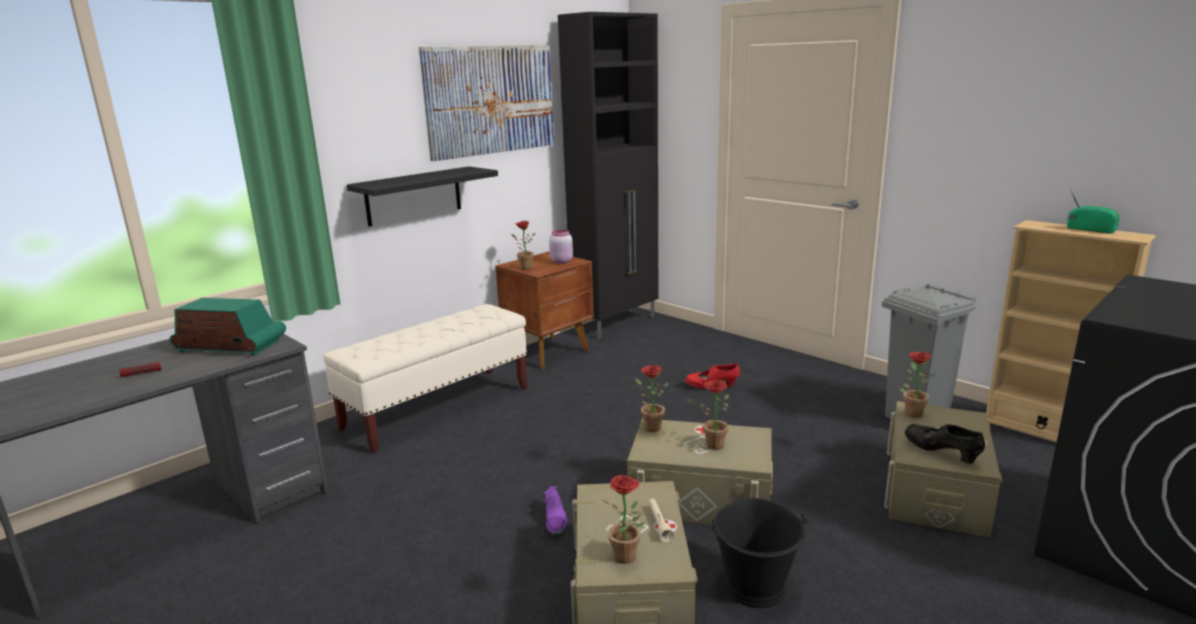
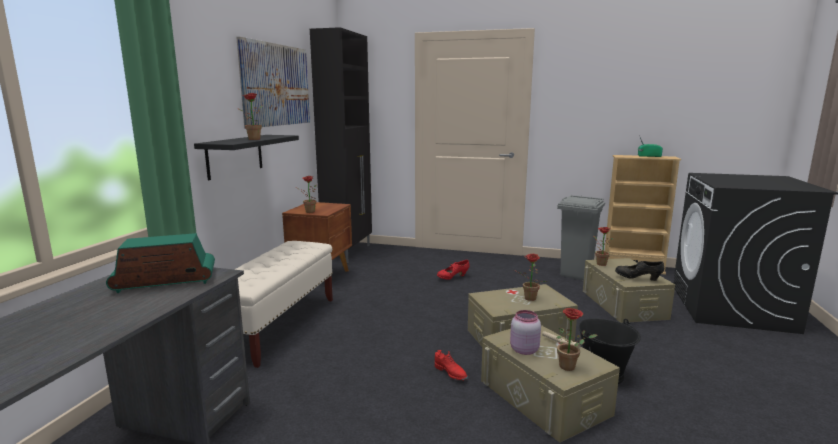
camera: 30 degrees left, 5 degrees down
flashlight [119,362,162,377] -> none
purple shoe [545,486,567,534] -> red shoe [435,350,468,381]
pink jar [549,229,573,264] -> pink jar moved to [510,310,541,355]
potted plant [635,365,669,432] -> potted plant moved to [238,93,262,140]

